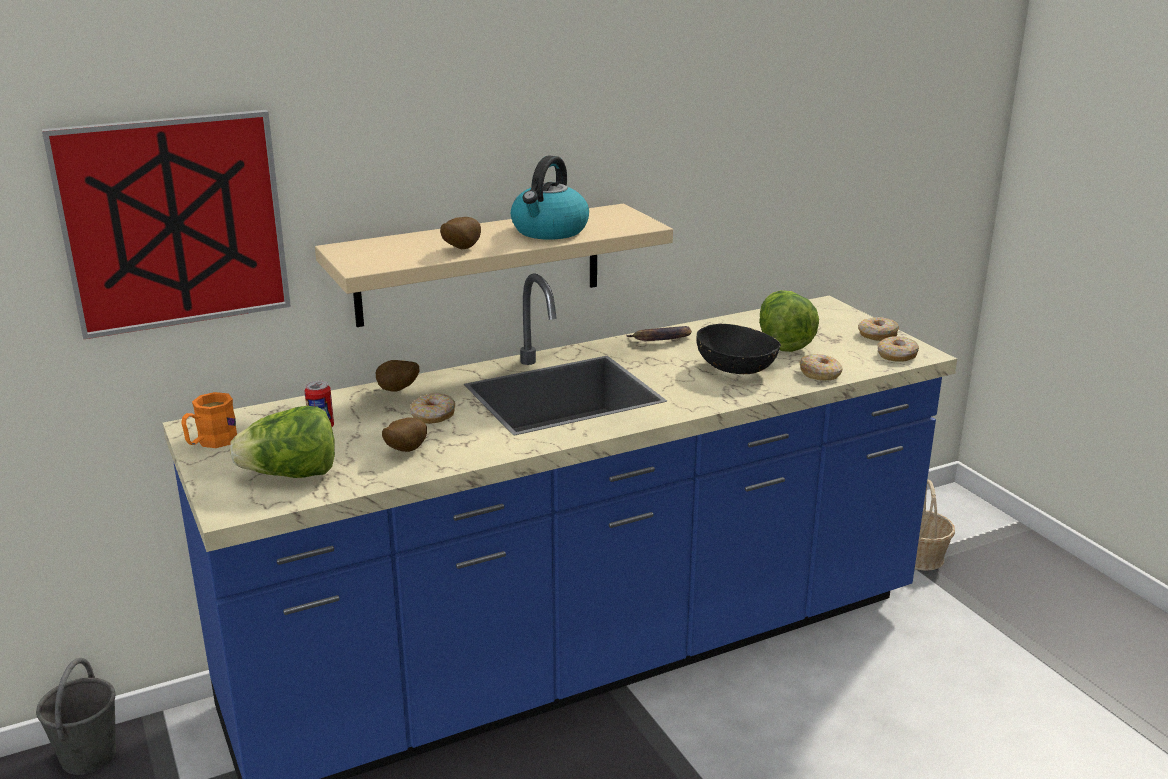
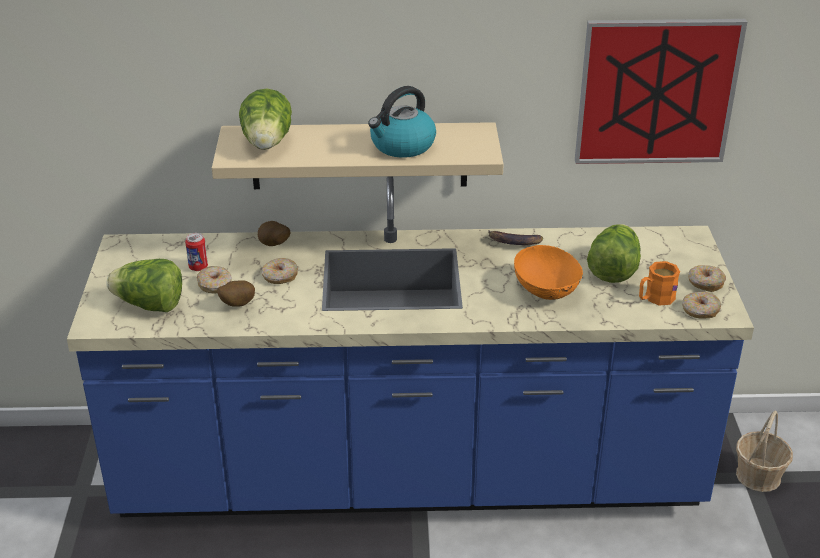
camera: 25 degrees right, 10 degrees up
grey bucket [36,658,116,775] -> none
picture [42,110,291,340] -> picture moved to [575,19,747,164]
orange mug [181,392,237,448] -> orange mug moved to [639,261,680,305]
potato [440,217,481,249] -> none
black bowl [697,324,781,374] -> orange bowl [514,245,583,300]
donut [799,354,843,380] -> donut moved to [197,266,232,294]
none -> lettuce [239,89,292,150]

